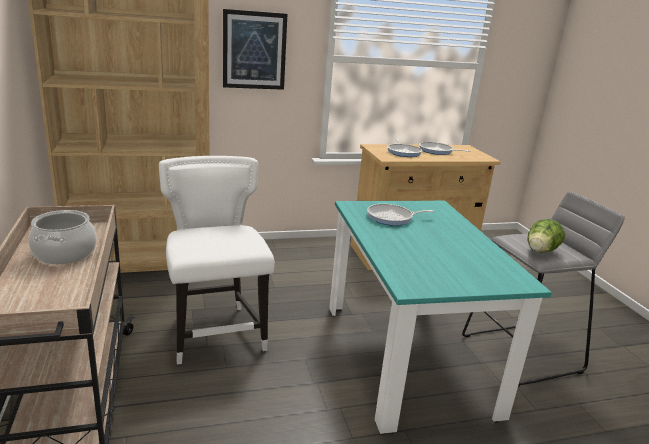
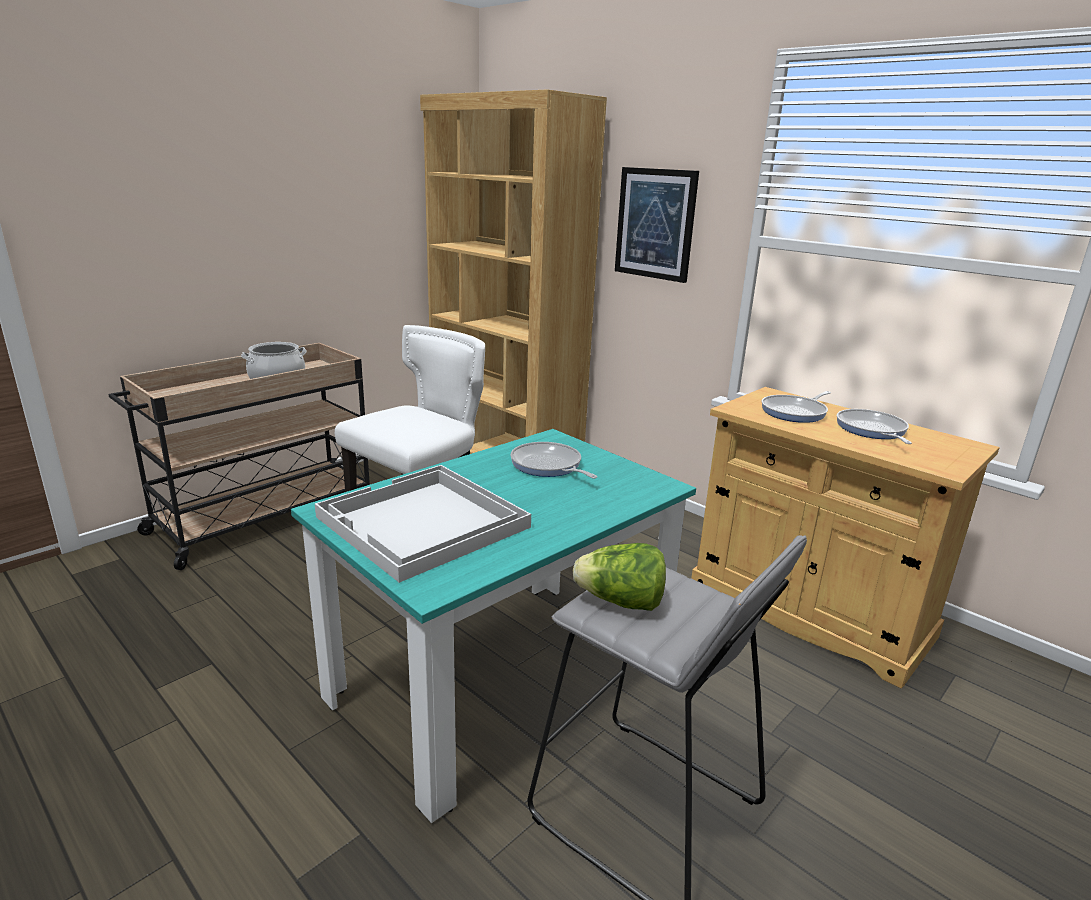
camera: 60 degrees right, 0 degrees up
none -> white tray [315,465,531,583]

